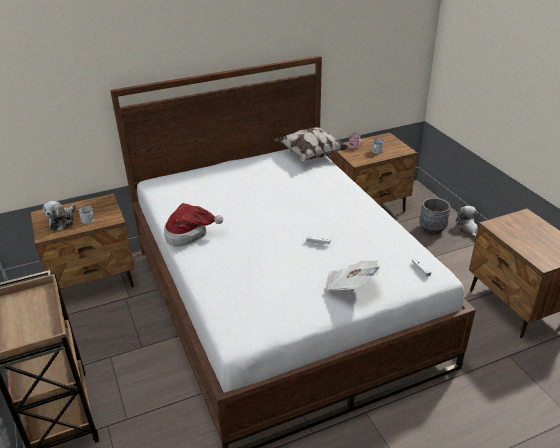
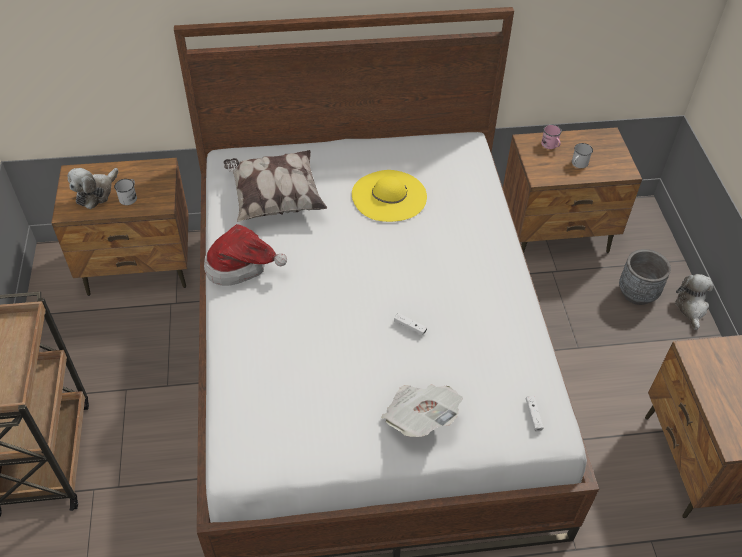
camera: 15 degrees right, 15 degrees up
pillow [273,127,349,161] -> pillow moved to [223,150,327,222]
none -> yellow hat [352,170,427,222]

